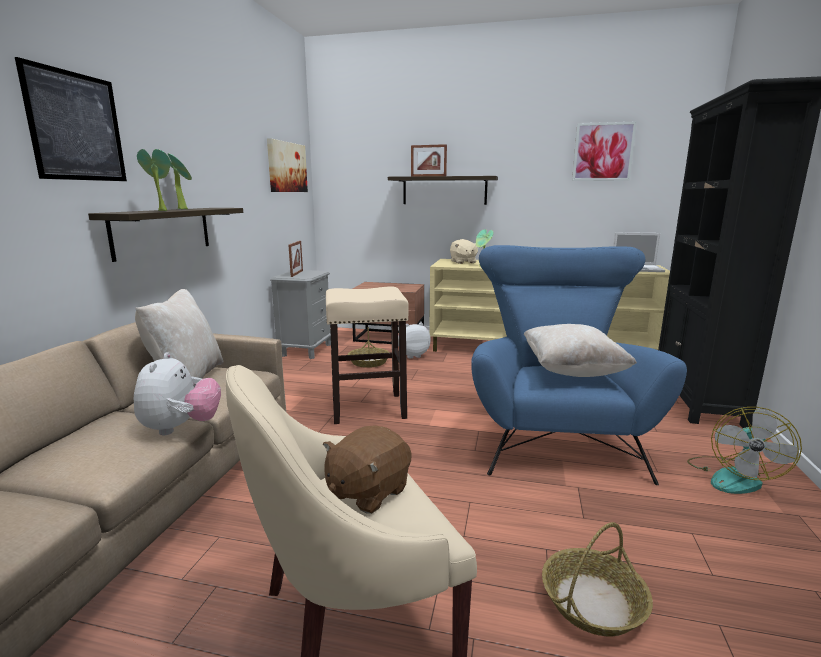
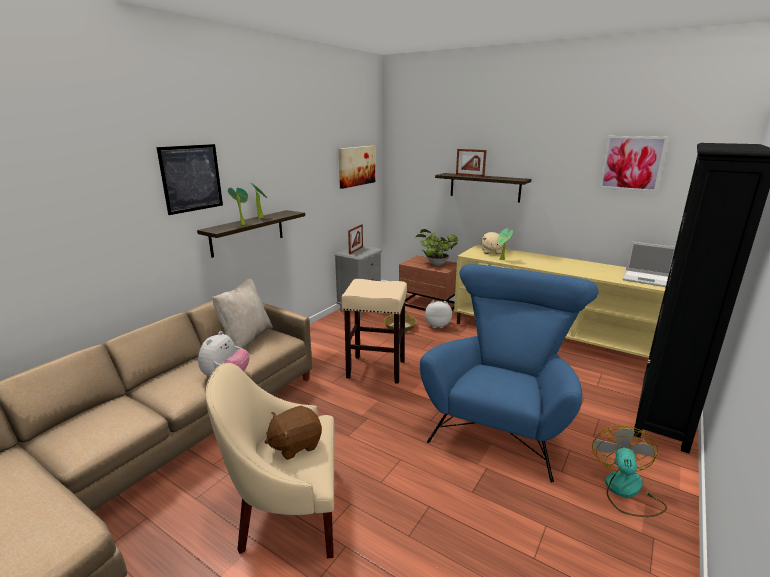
camera: 20 degrees right, 5 degrees up
beige pillow [524,324,637,377] -> none
basket [542,522,653,636] -> none
fan [687,407,802,494] -> fan turned 150 degrees clockwise [592,426,667,517]
none -> potted plant [415,229,458,266]

